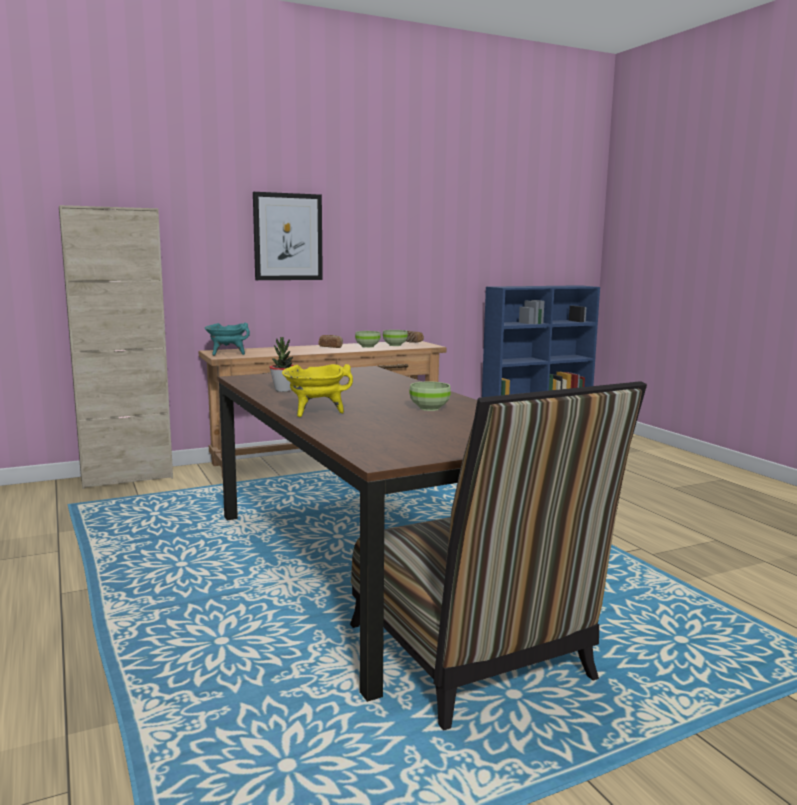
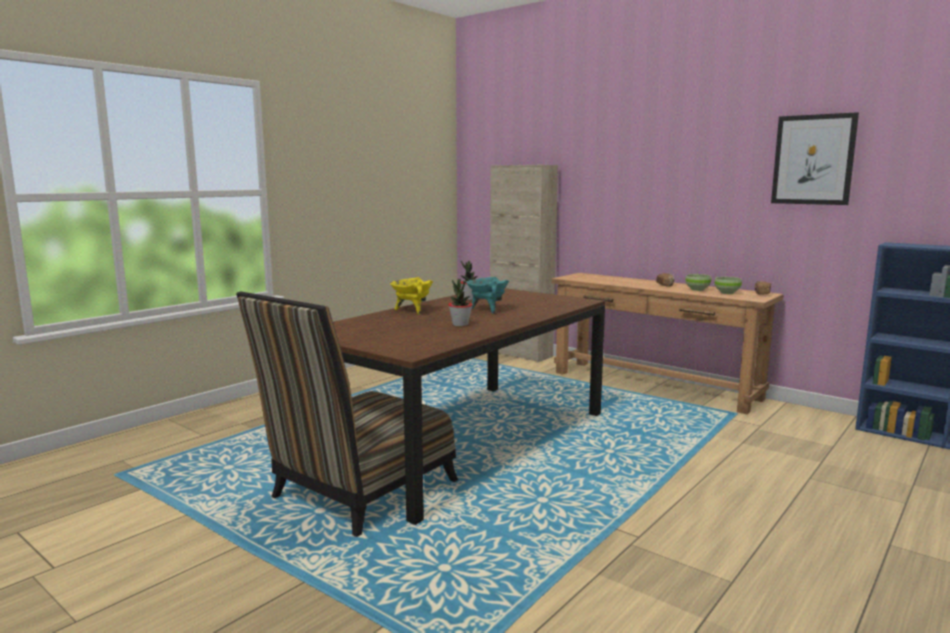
camera: 65 degrees right, 0 degrees up
turquoise cooking pot [205,323,250,356] -> turquoise cooking pot moved to [466,277,509,314]
picture [253,192,323,280] -> picture moved to [771,112,859,205]
green bowl [409,381,451,411] -> potted plant [448,279,473,326]

